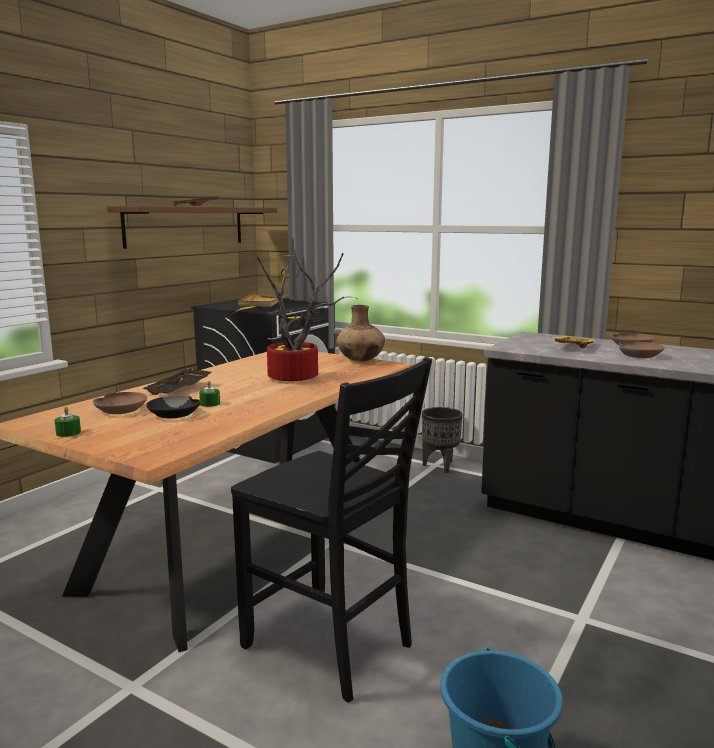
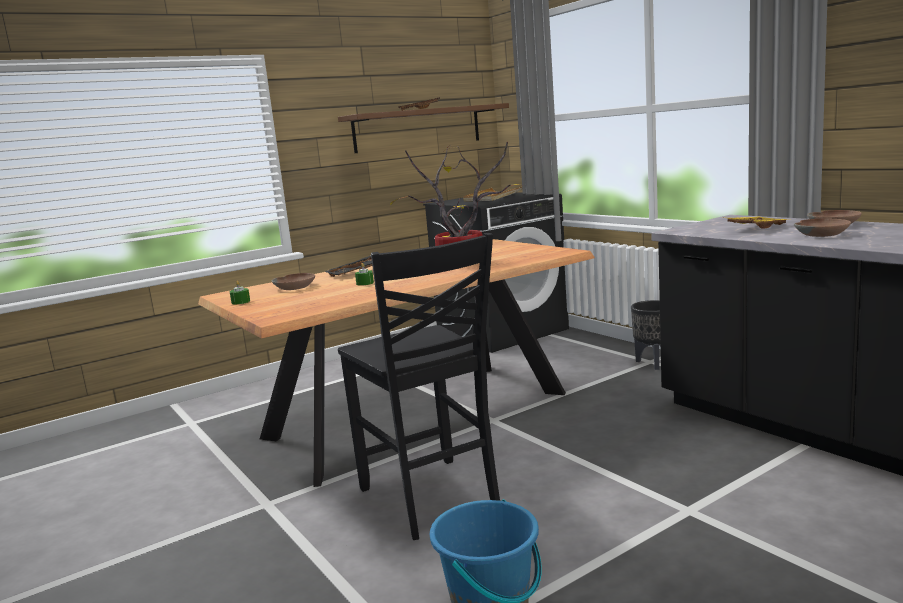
camera: 25 degrees right, 0 degrees up
black bowl [146,395,201,418] -> none
brown vase [337,305,385,362] -> none

